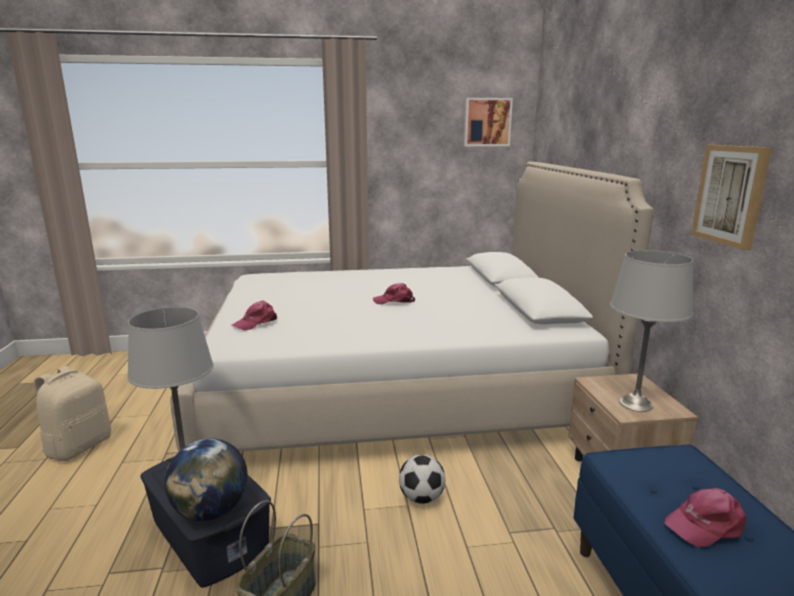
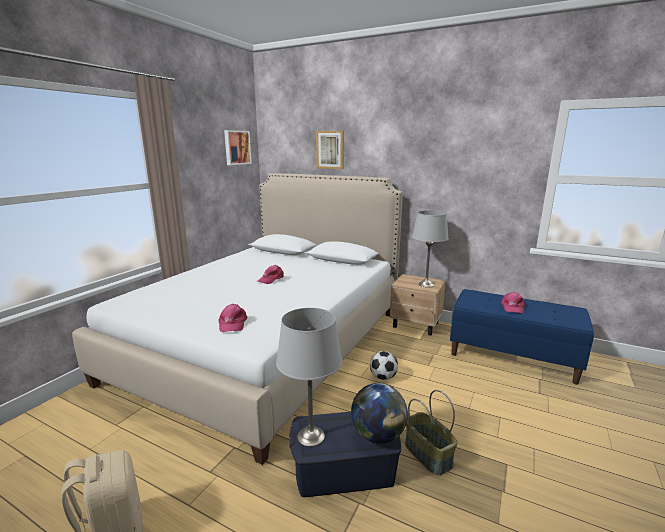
camera: 55 degrees left, 0 degrees up
picture [691,145,772,250] -> picture moved to [316,131,344,169]

